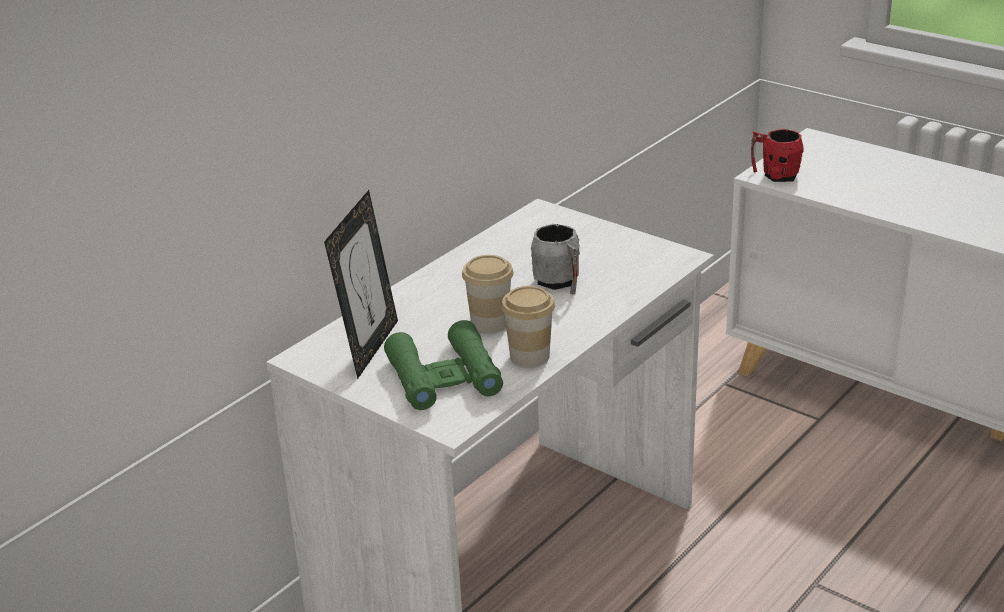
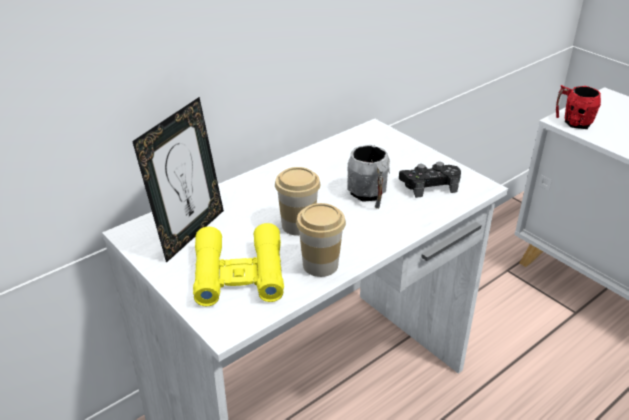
camera: 10 degrees right, 5 degrees up
green binoculars [384,320,503,410] -> yellow binoculars [193,223,284,306]
none -> black game controller [399,162,461,198]

